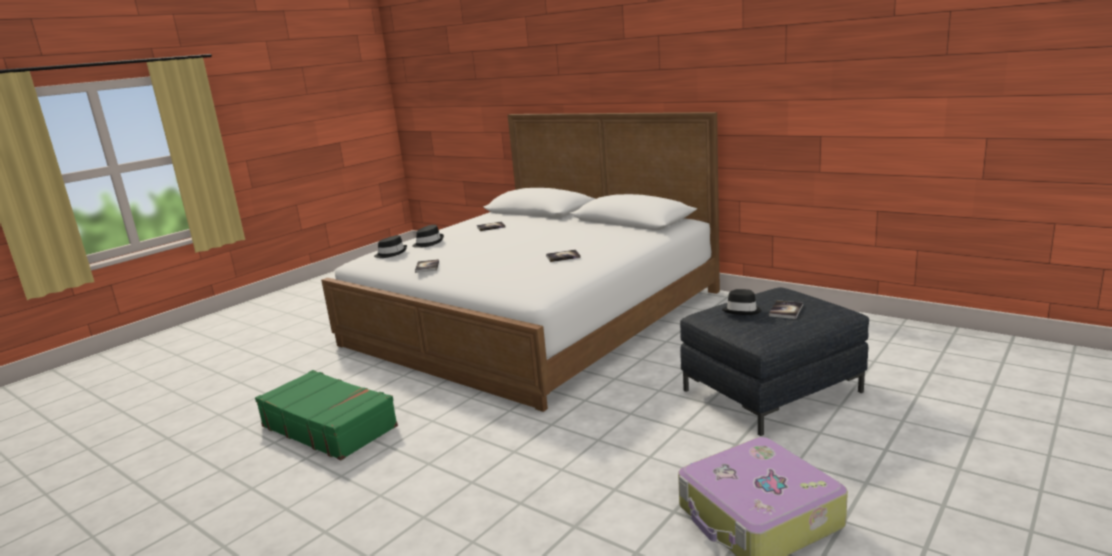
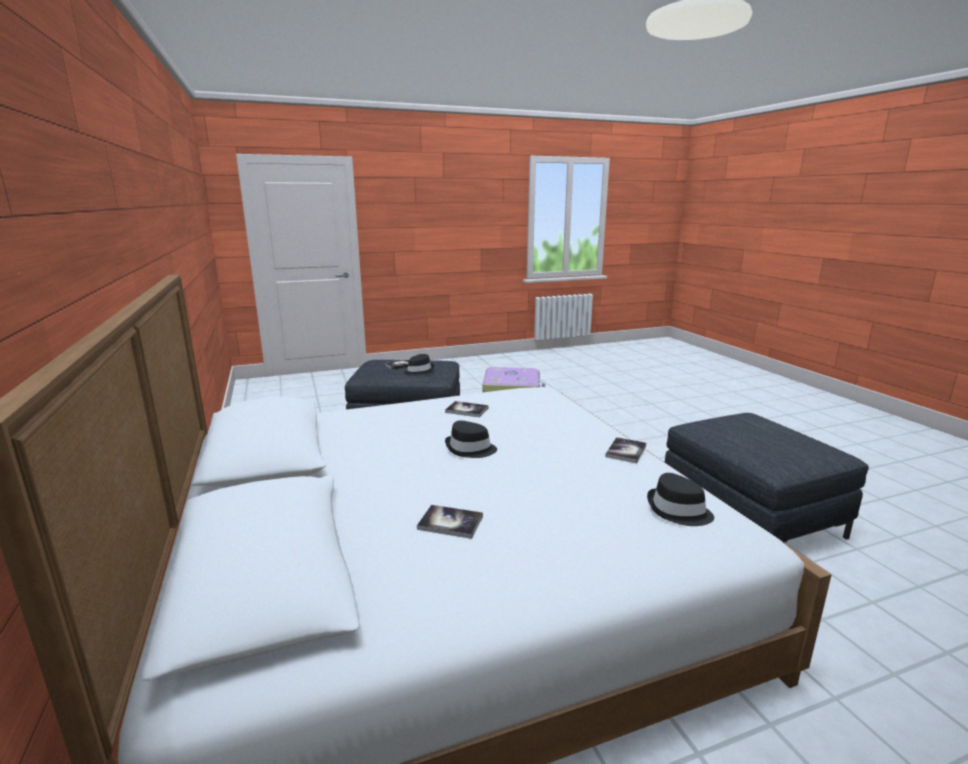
camera: 150 degrees left, 0 degrees up
green suitcase [255,370,398,460] -> grey ottoman [665,413,869,543]
black hat [412,225,444,248] -> black hat moved to [445,421,497,458]

